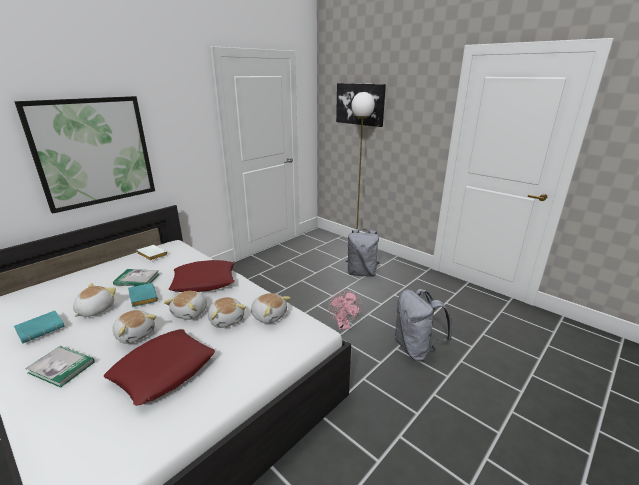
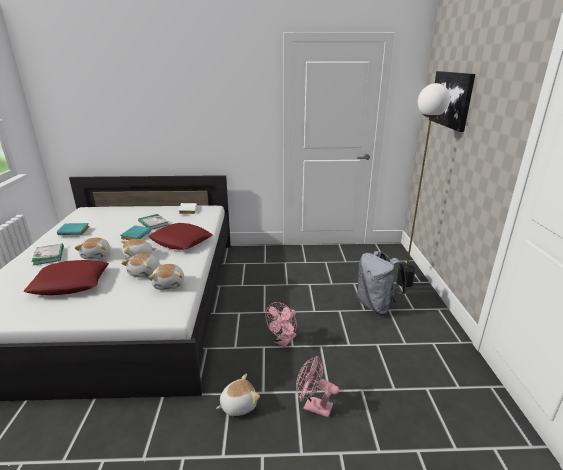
camera: 45 degrees right, 0 degrees up
picture [14,96,155,214] -> none
plush toy [73,283,116,317] -> plush toy moved to [216,373,260,416]
grey backpack [395,289,452,361] -> pink fan [296,356,339,417]

